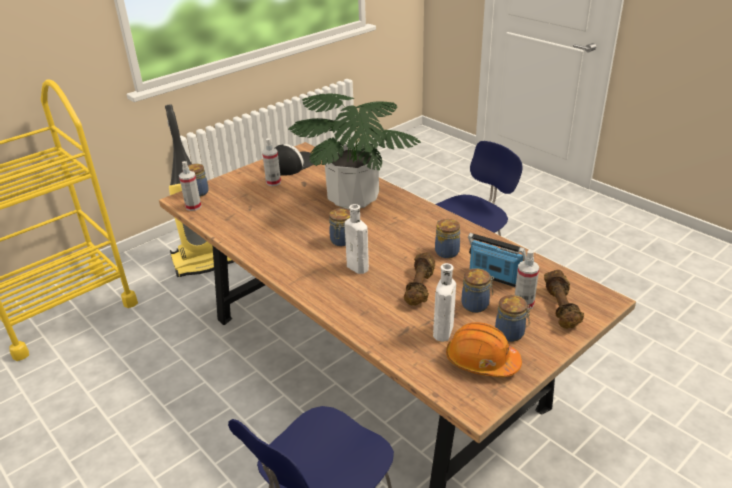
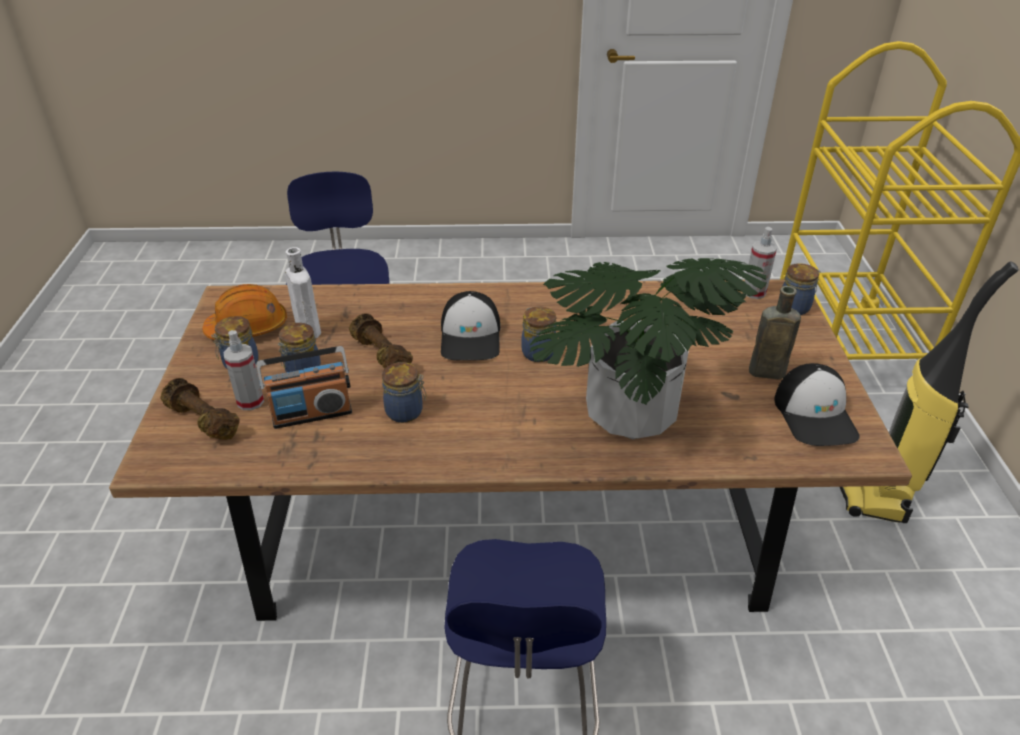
camera: 130 degrees right, 5 degrees up
spray bottle [262,138,281,186] -> brown bottle [749,286,801,380]
white bottle [345,204,369,274] -> cap [441,291,500,360]

